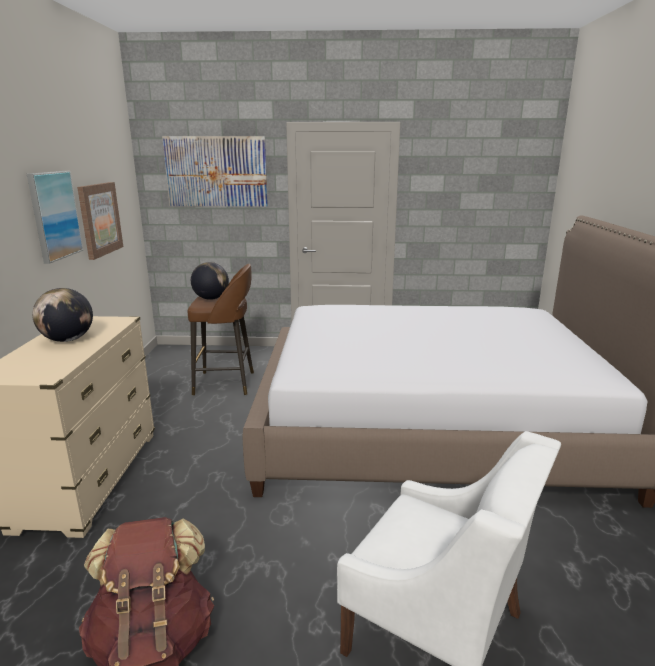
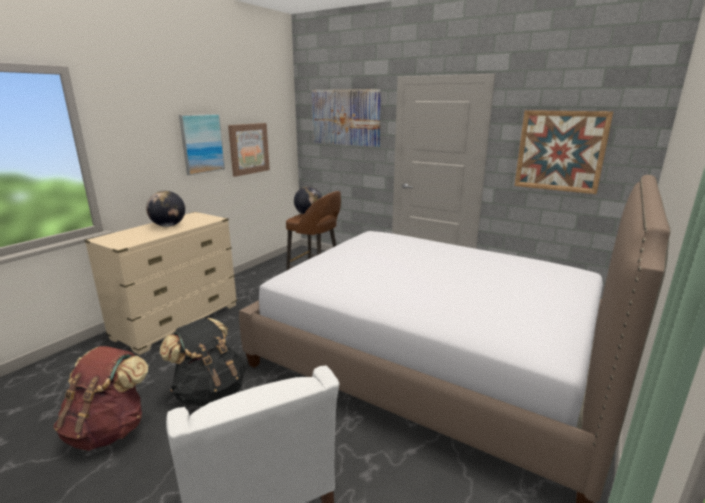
camera: 30 degrees right, 0 degrees up
none -> black backpack [159,318,245,406]
none -> picture [514,110,613,194]

